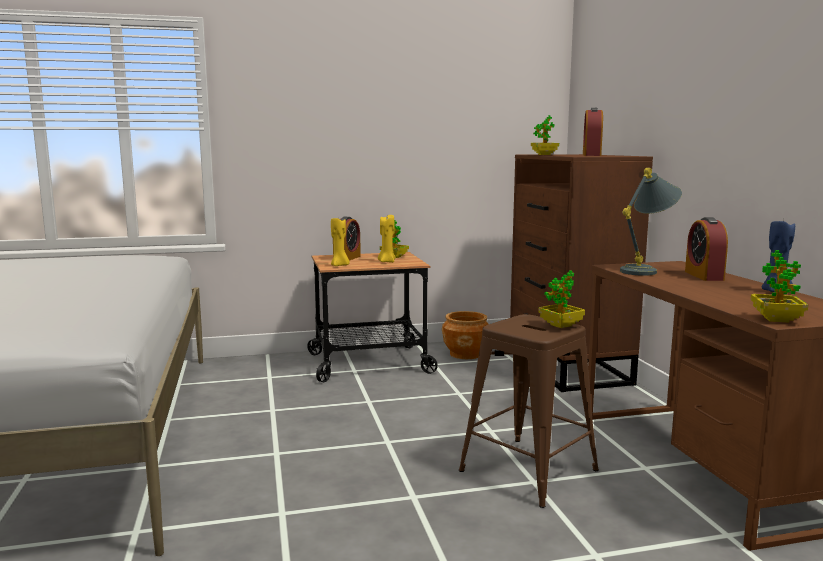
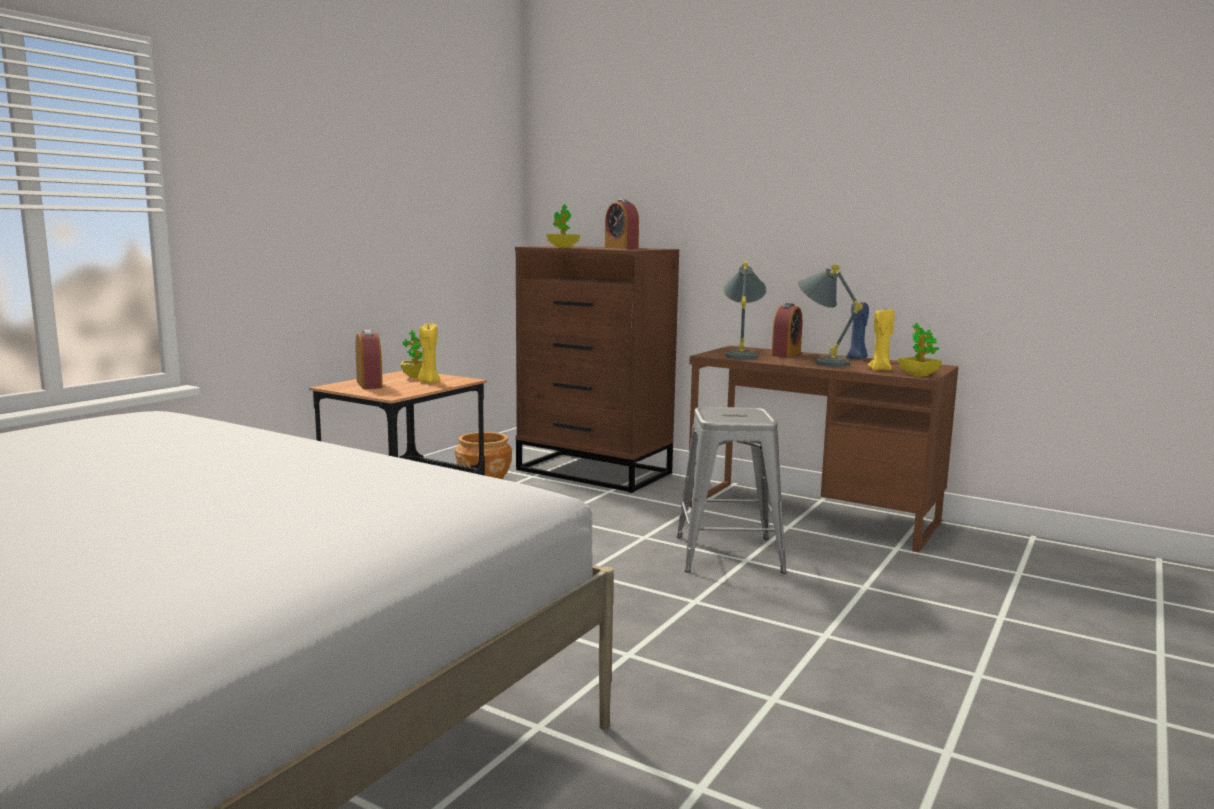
camera: 45 degrees left, 0 degrees up
yellow candle [331,218,350,266] -> yellow candle moved to [868,309,894,371]
brown stool [459,314,599,508] -> grey stool [677,407,786,574]
potted plant [538,270,585,328] -> none
alarm clock [685,217,728,281] -> alarm clock turned 105 degrees counterclockwise [771,303,803,358]
none -> grey table lamp [798,264,863,367]

